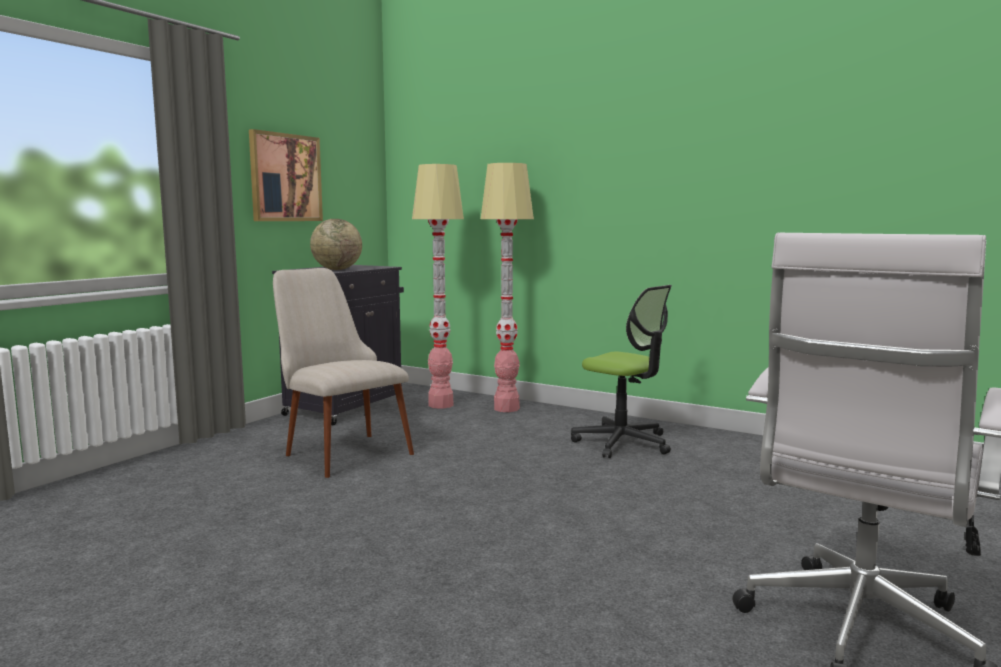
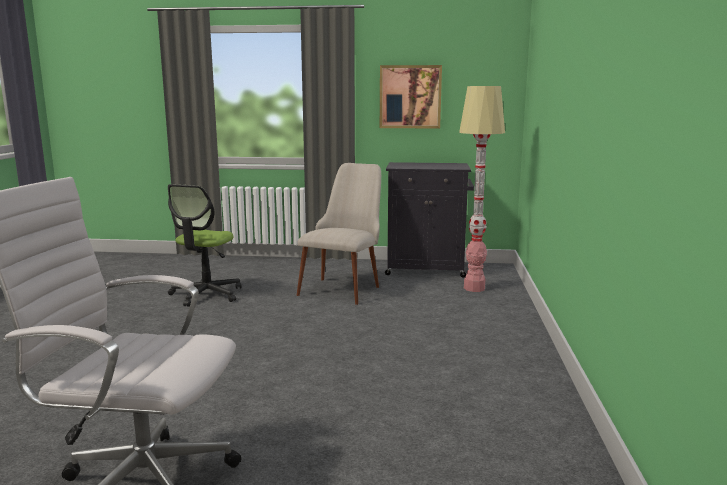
camera: 65 degrees right, 5 degrees up
globe [310,219,362,270] -> none
floor lamp [481,163,534,412] -> none
office chair [571,285,672,458] -> office chair moved to [168,184,241,307]

